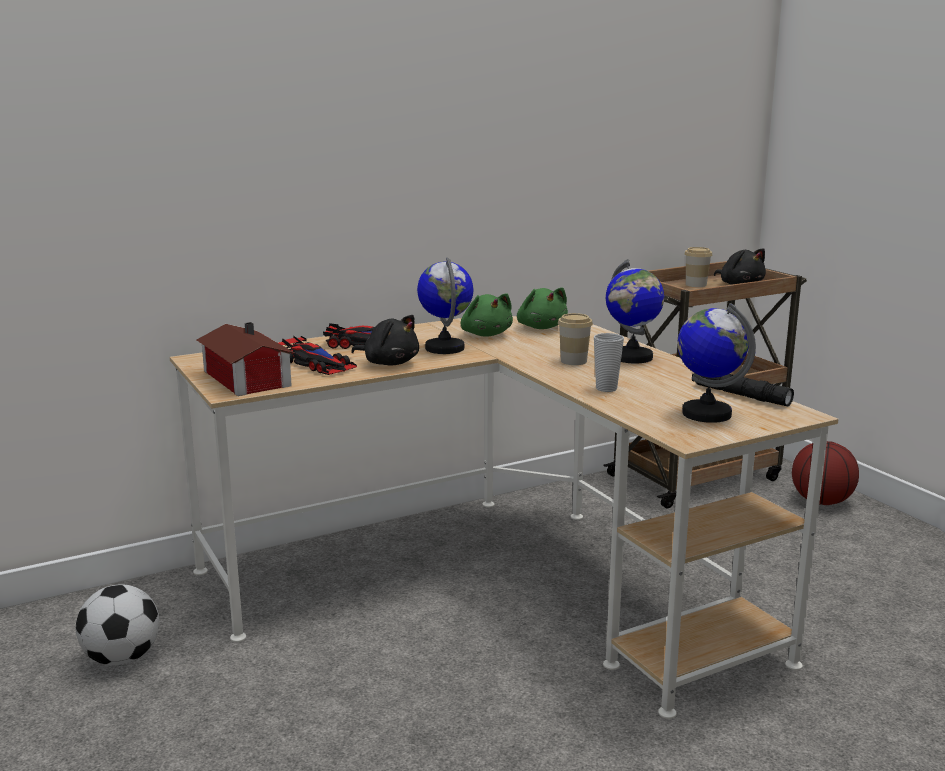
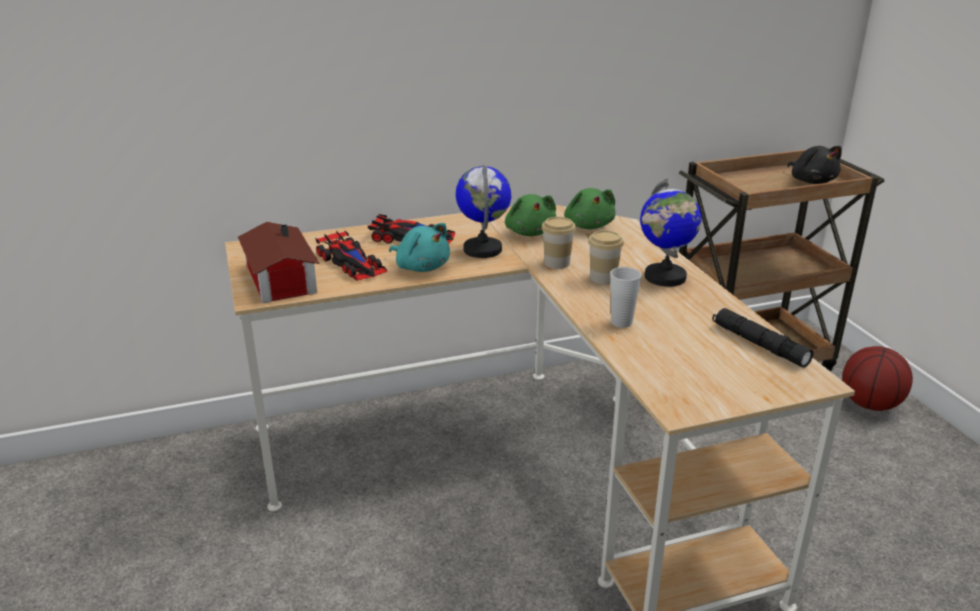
camera: 10 degrees right, 10 degrees up
football [76,584,160,666] -> none
black plush toy [351,315,419,366] -> turquoise plush toy [389,223,450,272]
globe [677,303,756,423] -> none
cup [684,247,712,287] -> cup moved to [541,217,576,269]

